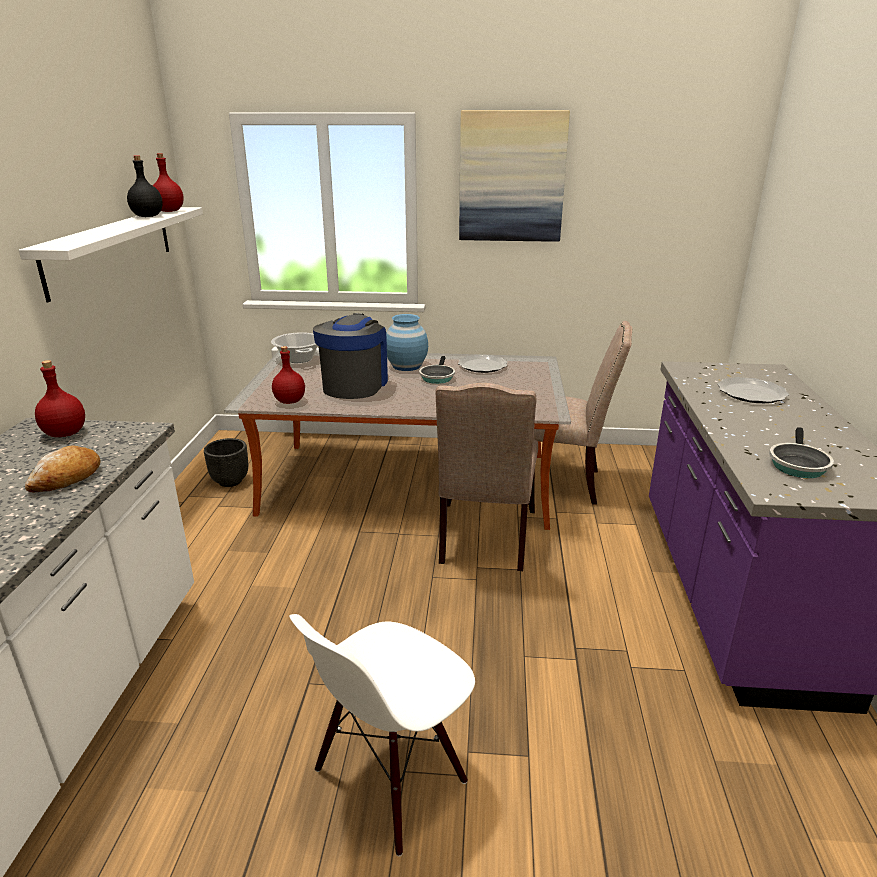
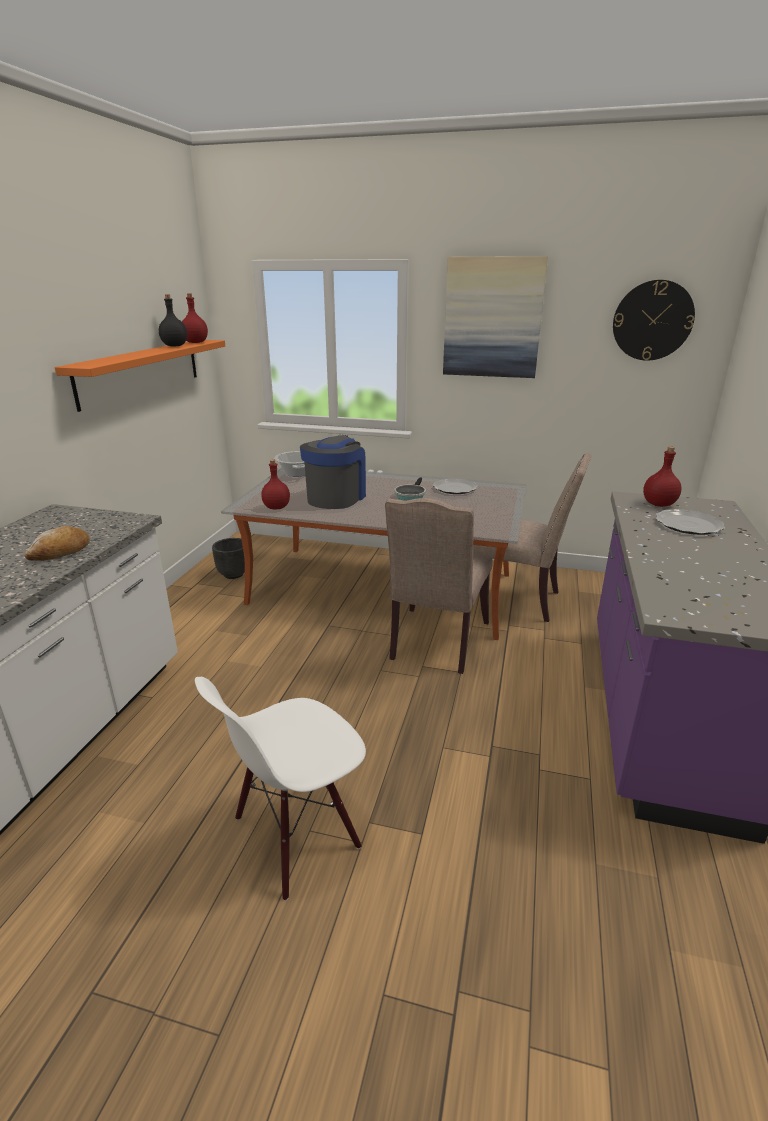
camera: 10 degrees right, 0 degrees up
white shelf [19,207,203,302] -> orange shelf [55,340,225,412]
red bottle [35,360,85,437] -> red bottle moved to [643,446,681,507]
blue vase [386,314,428,371] -> none
frying pan [769,427,834,478] -> none
none -> wall clock [613,280,695,361]

